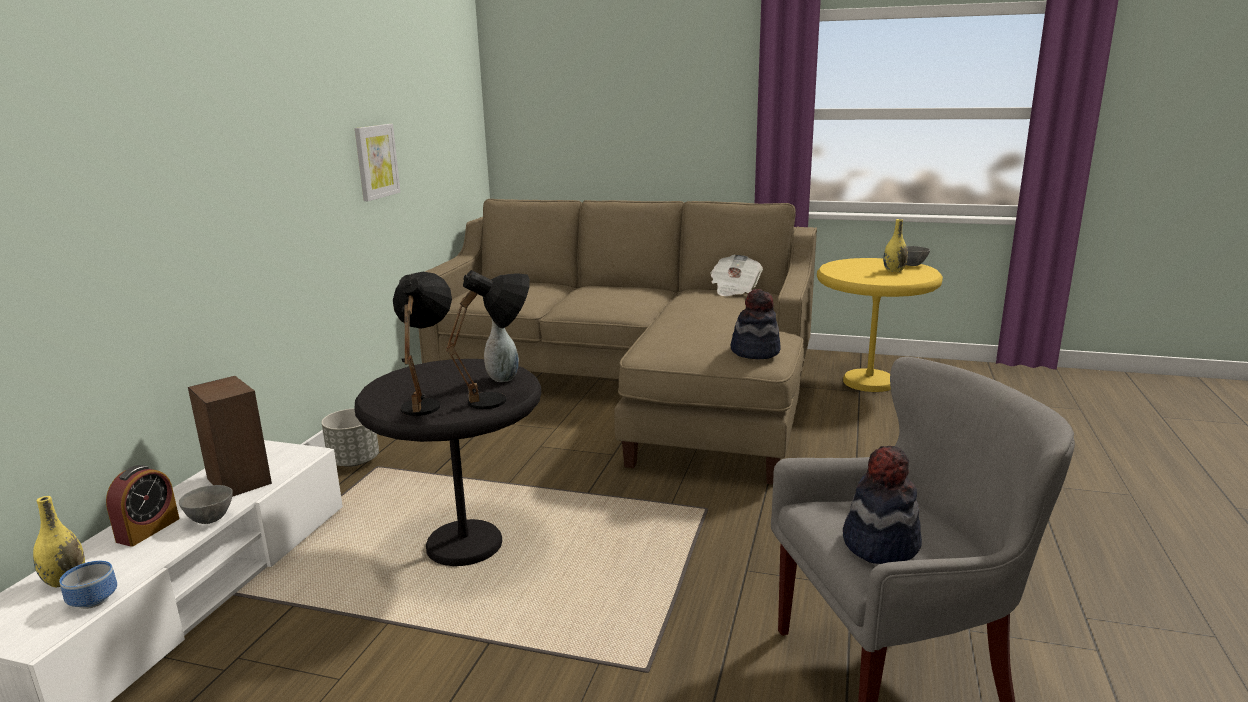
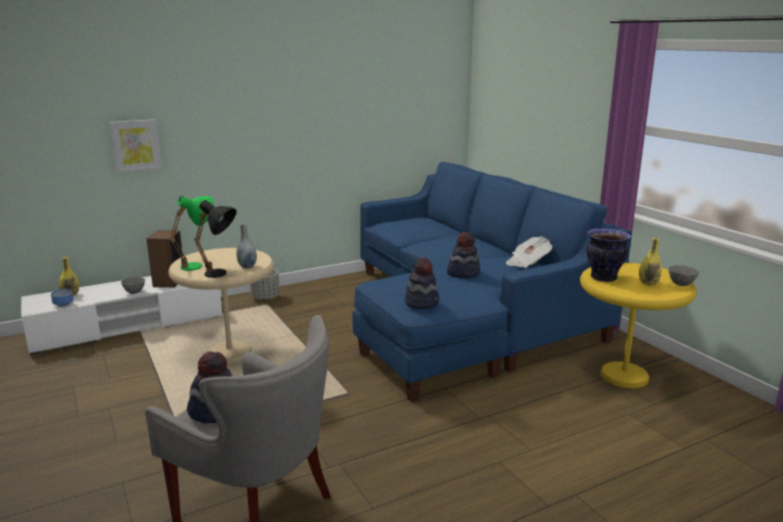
camera: 45 degrees right, 0 degrees up
alarm clock [106,465,179,547] -> none
picture [355,124,400,201] -> picture moved to [110,119,162,173]
black side table [355,359,541,566] -> beige side table [169,248,274,363]
black table lamp [393,272,452,416] -> green table lamp [170,196,214,271]
beige sofa [419,199,817,485] -> blue sofa [353,161,632,402]
none -> hat [447,232,480,278]
none -> vase [586,228,632,282]

